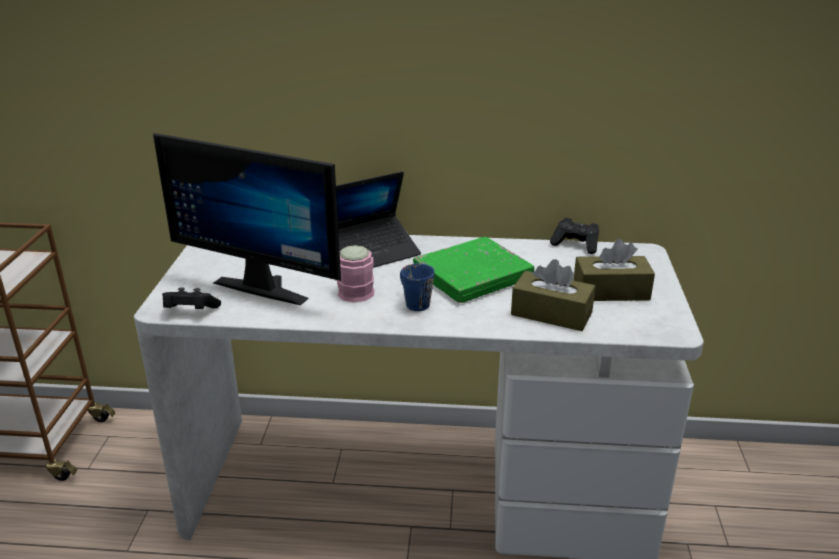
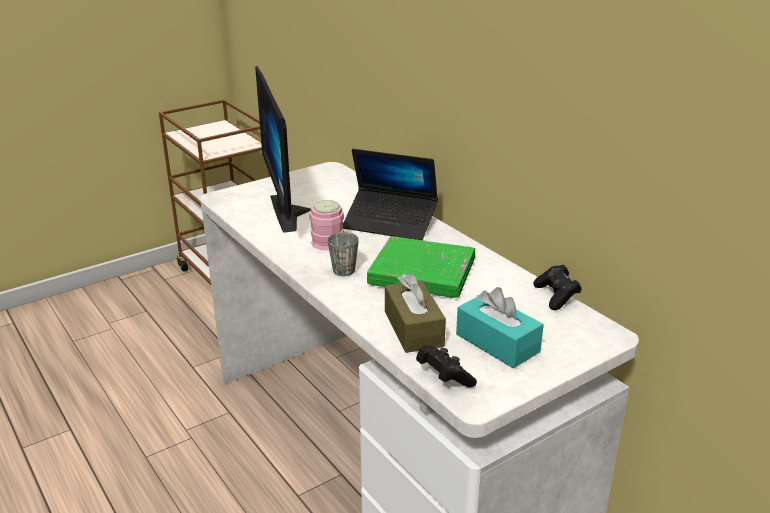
camera: 50 degrees right, 0 degrees up
black game controller [162,287,221,309] -> black game controller moved to [416,345,477,387]
blue mug [400,263,435,311] -> grey mug [328,232,359,276]
brown tissue box [573,239,655,301] -> turquoise tissue box [456,287,544,368]

